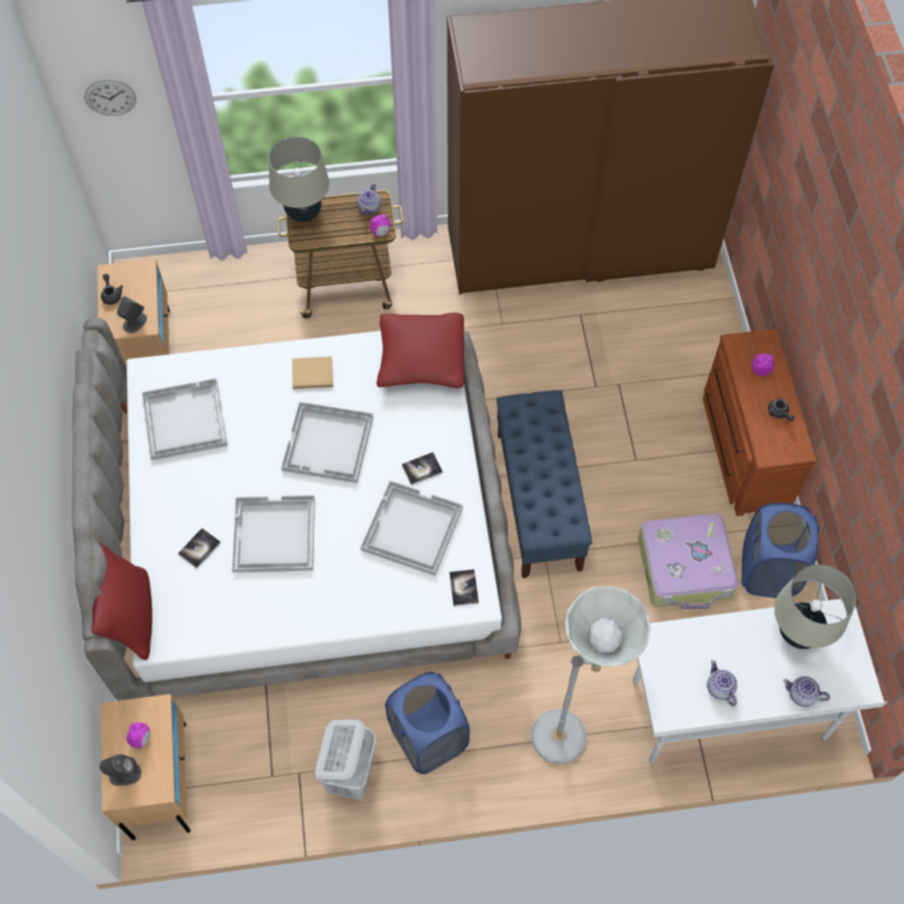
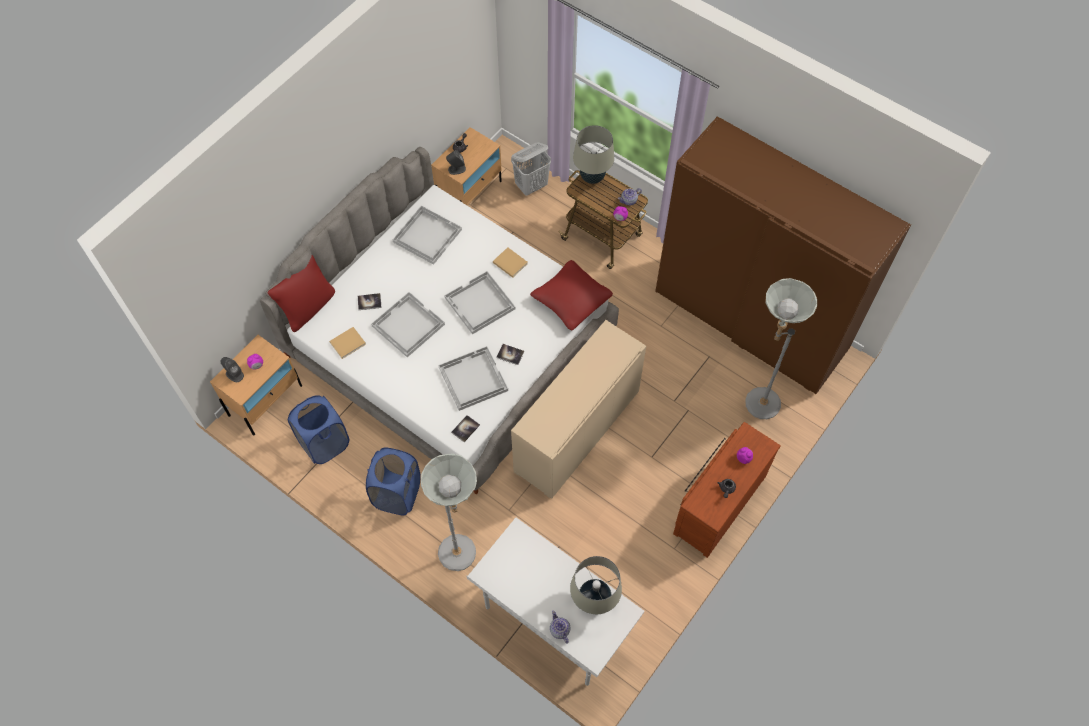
camera: 45 degrees right, 0 degrees up
wall clock [84,80,136,116] -> none
white laundry basket [315,720,376,800] -> white laundry basket moved to [511,142,551,196]
blue bench [497,390,592,578] -> beige cabinet [511,320,646,498]
suitcase [638,514,738,609] -> none
teapot [707,660,737,706] -> none
blue laundry basket [742,503,819,598] -> blue laundry basket moved to [288,395,350,464]
none -> beige book [329,327,366,359]
none -> grey floor lamp [745,278,817,419]

